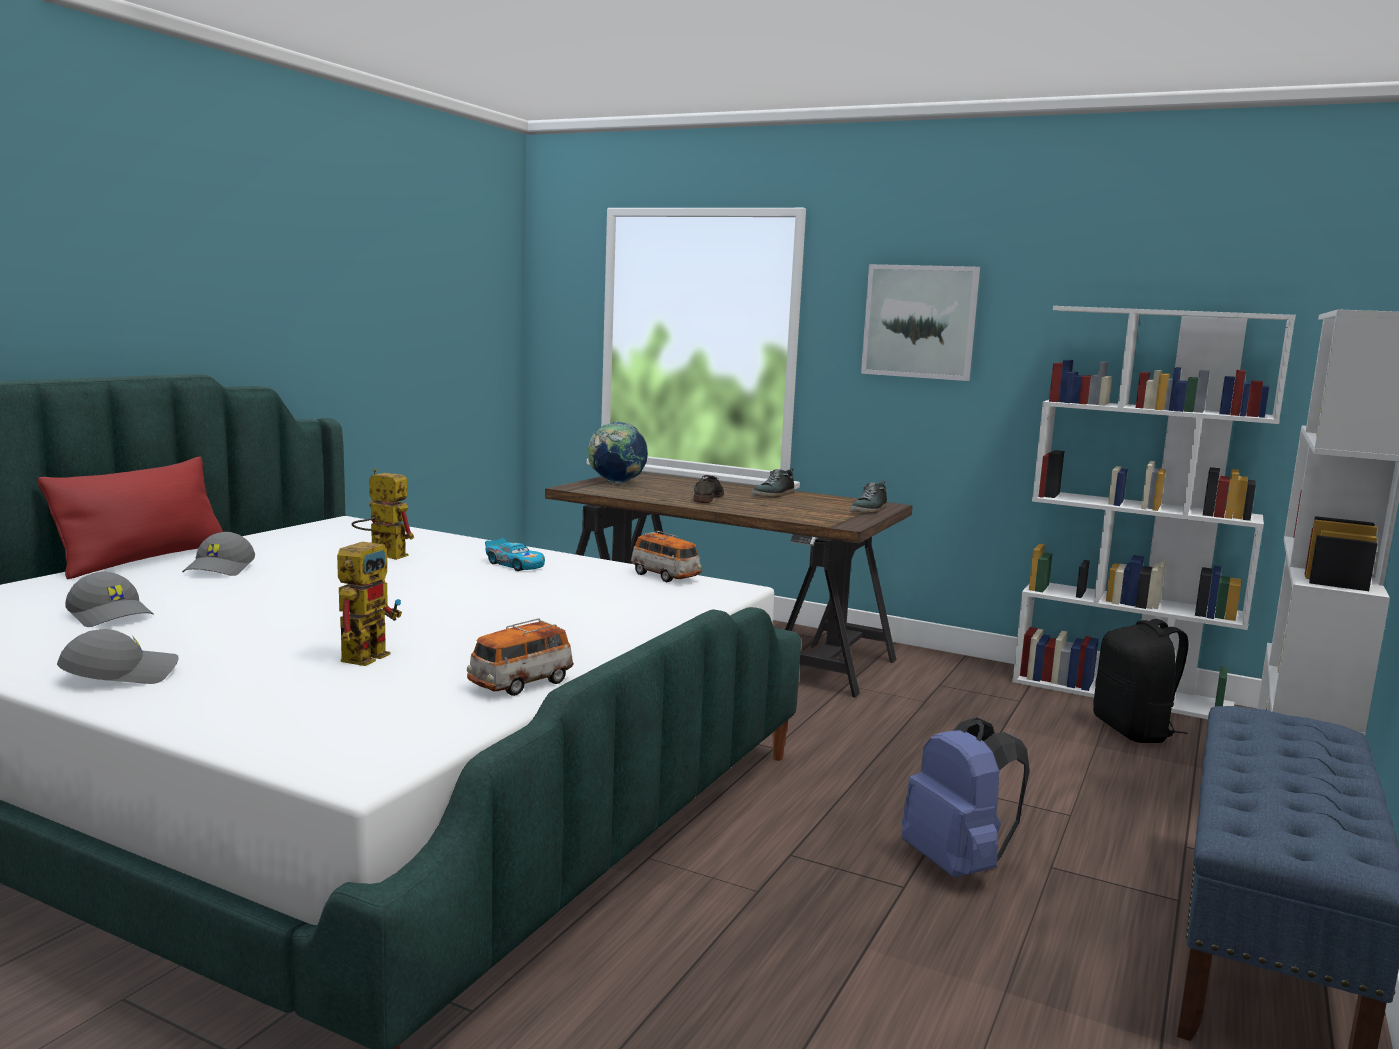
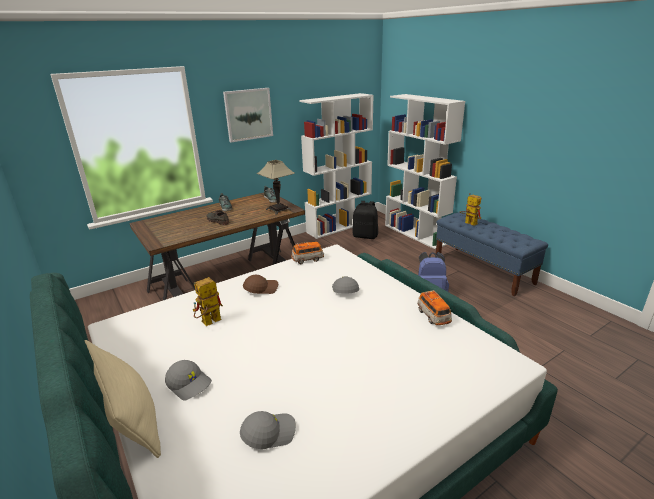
camera: 60 degrees left, 15 degrees up
red pillow [37,457,223,579] -> beige pillow [84,340,161,458]
grey cap [57,629,179,684] -> grey cap moved to [332,277,359,294]
toy robot [337,535,402,666] -> toy robot moved to [460,193,481,226]
toy car [485,538,545,571] -> brown cap [243,275,278,294]
globe [588,421,648,484] -> none
none -> table lamp [257,160,295,215]

